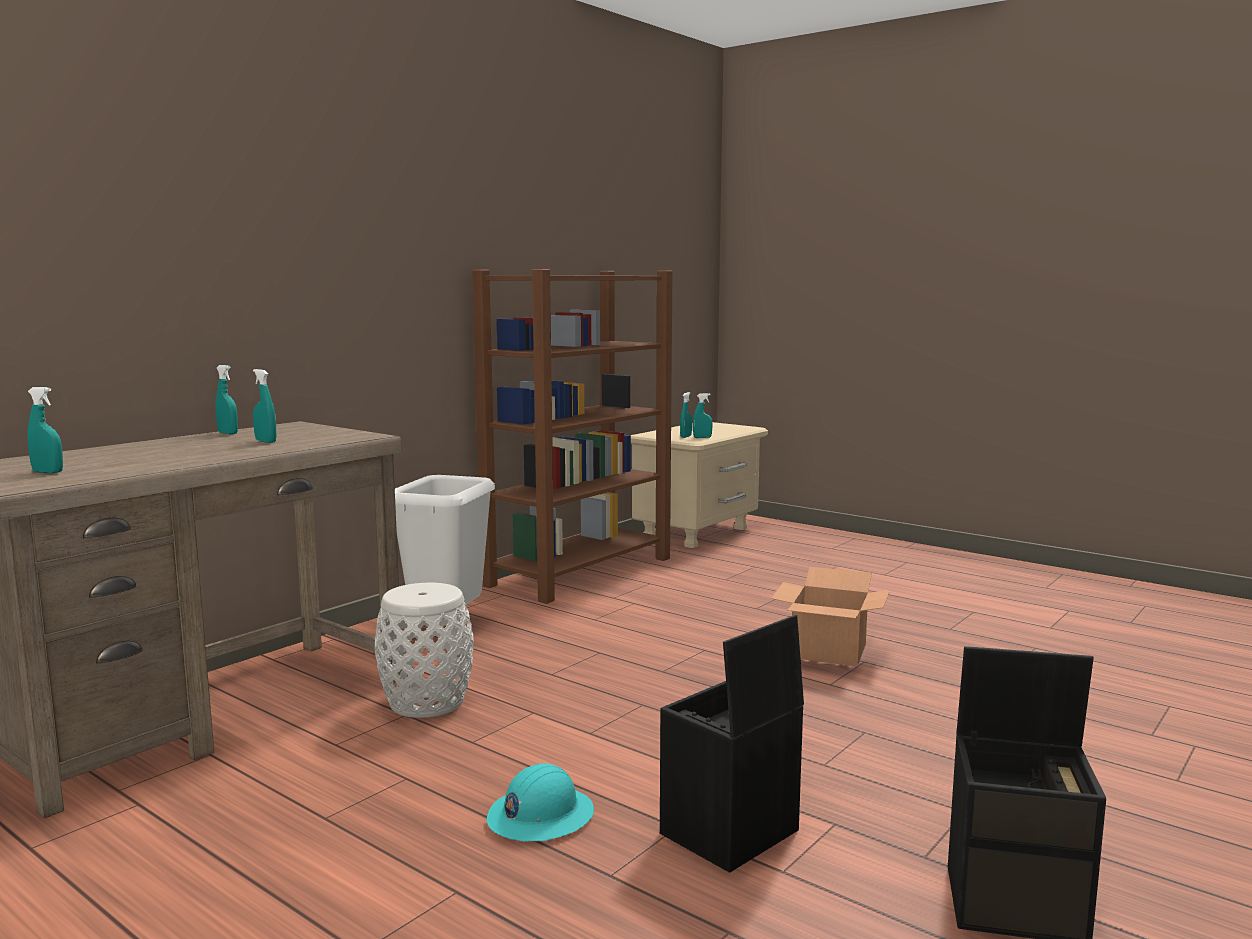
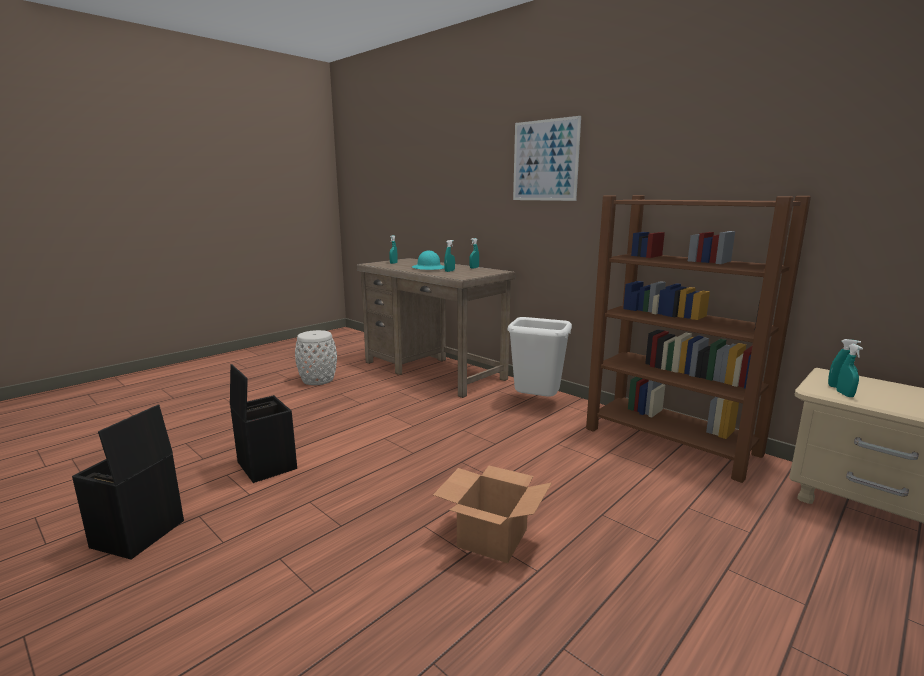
camera: 95 degrees right, 5 degrees up
white stool [375,583,474,718] -> white stool moved to [295,330,337,385]
turquoise hard hat [487,763,594,842] -> turquoise hard hat moved to [412,250,445,270]
none -> picture [513,116,581,201]

